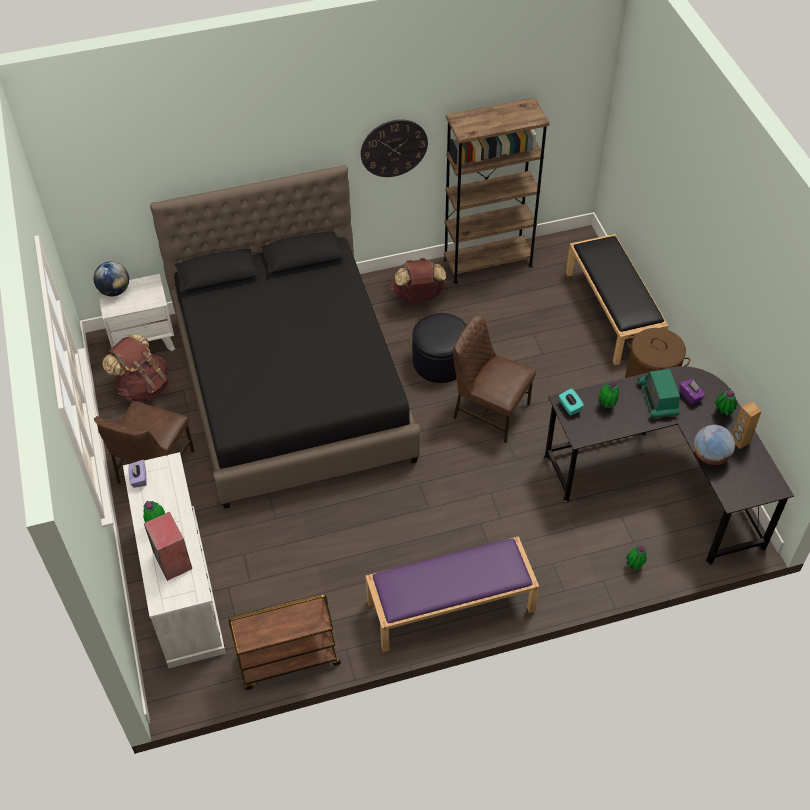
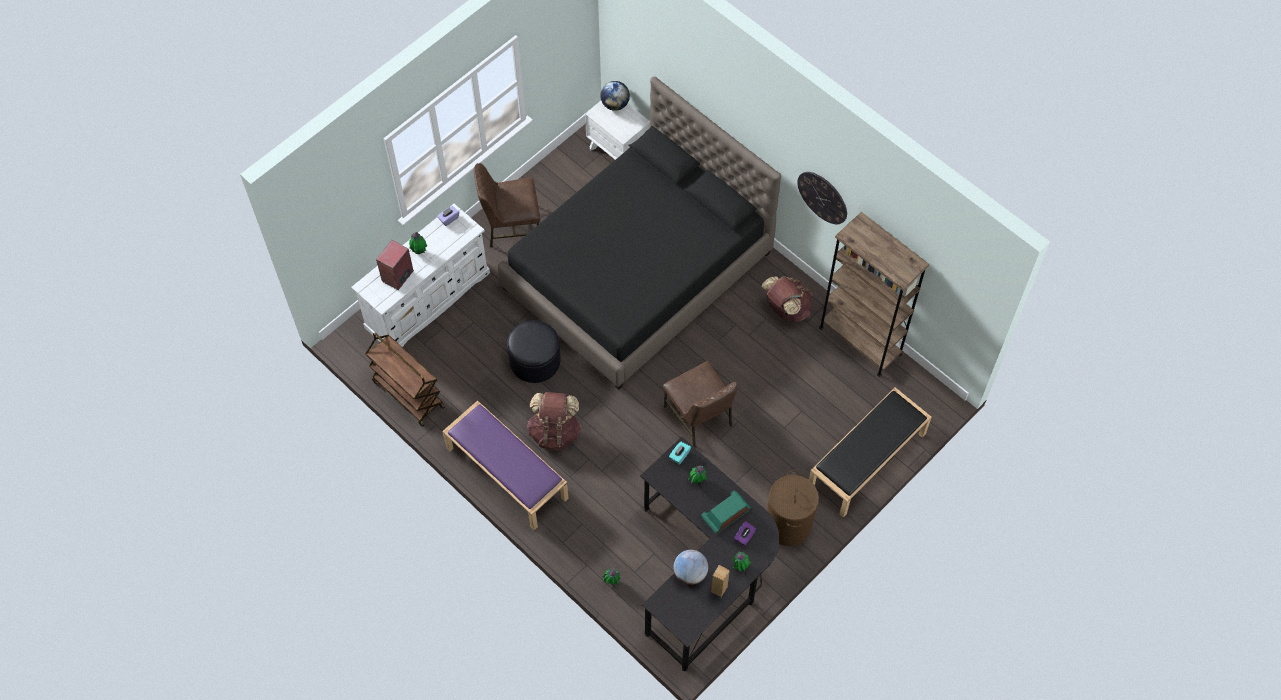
camera: 60 degrees right, 10 degrees up
brown backpack [102,334,168,402] -> brown backpack moved to [527,392,581,450]
black ottoman [412,313,467,383] -> black ottoman moved to [507,320,561,383]
brown chair [453,316,536,443] -> brown chair turned 150 degrees clockwise [663,361,737,447]

